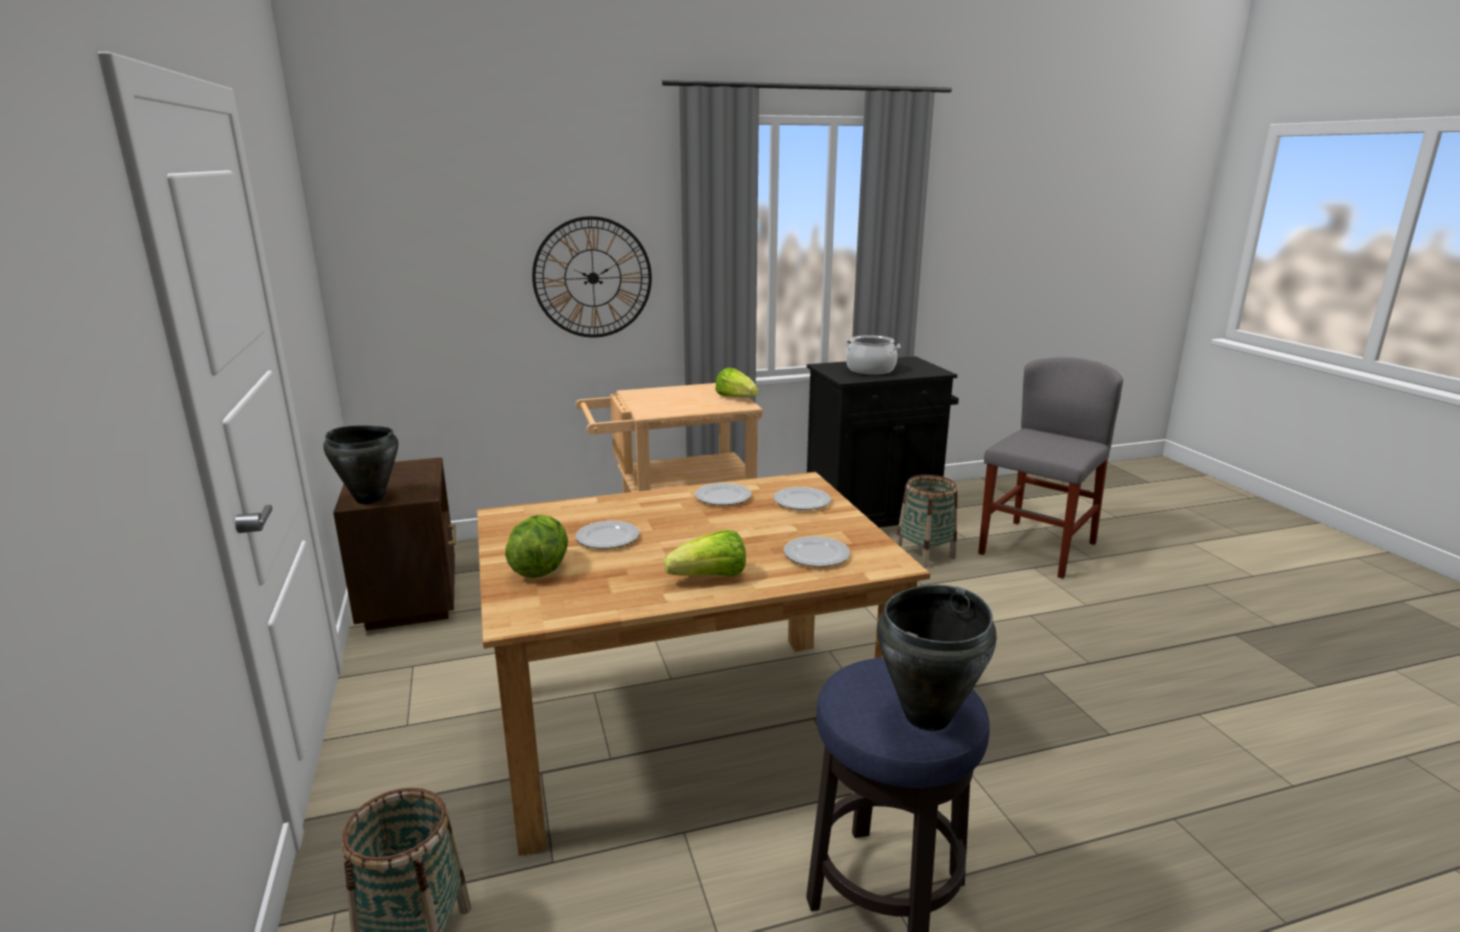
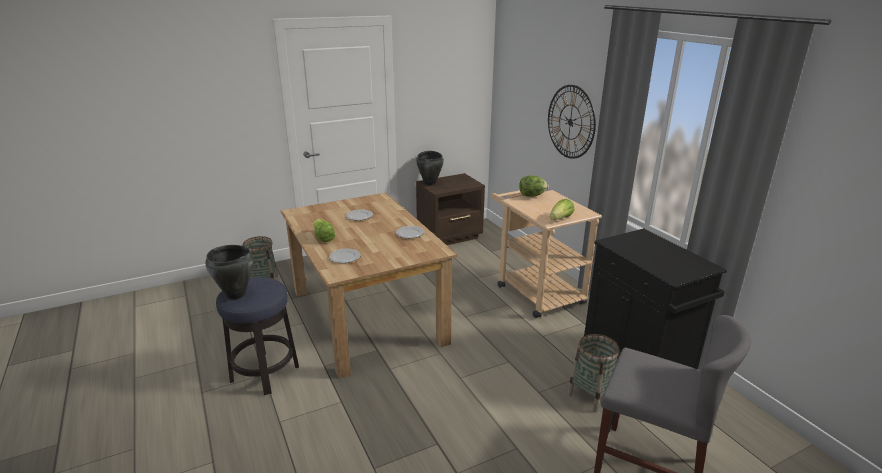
camera: 80 degrees right, 5 degrees up
lettuce [505,515,568,578] -> lettuce moved to [519,175,548,197]
plate [774,487,831,510] -> none
cooking pot [844,335,901,375] -> none

